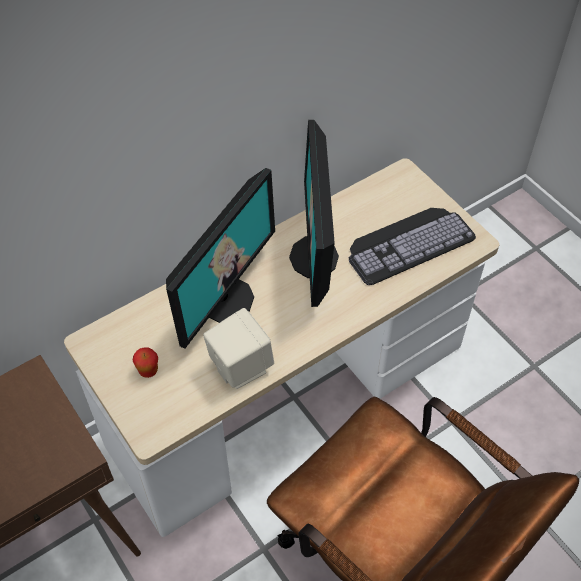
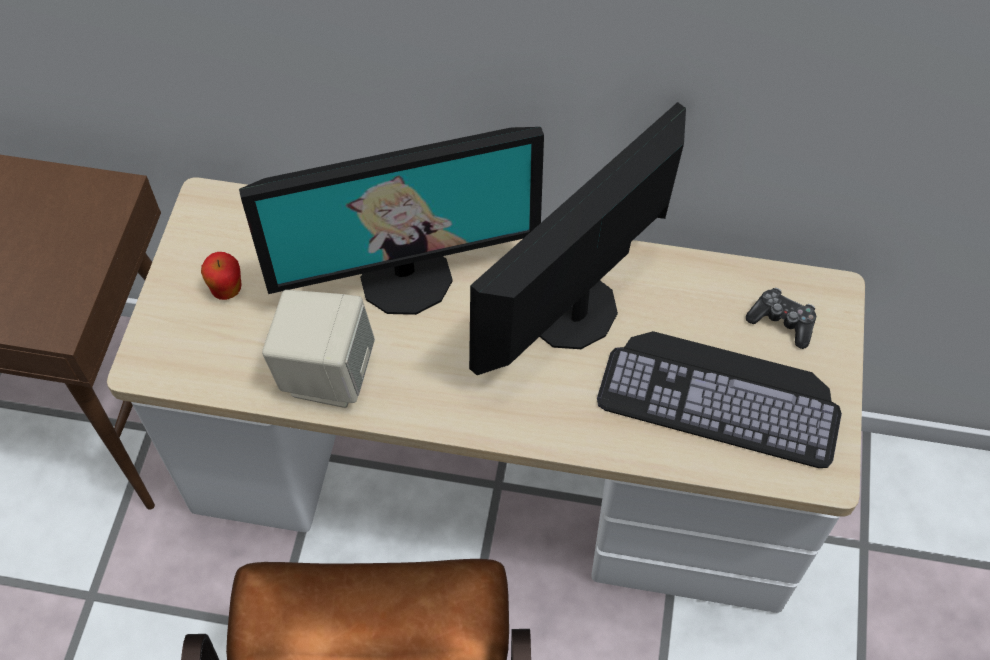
camera: 45 degrees right, 5 degrees up
none -> game controller [746,288,816,349]

